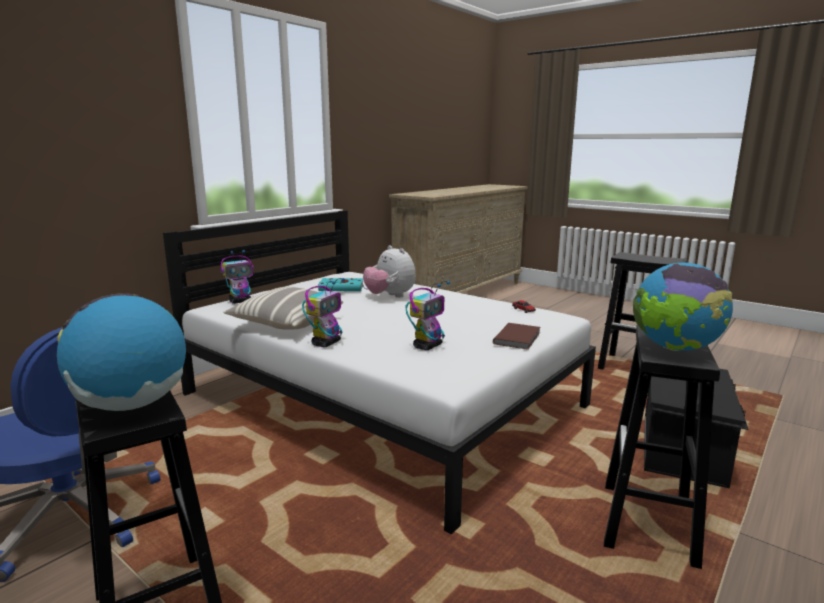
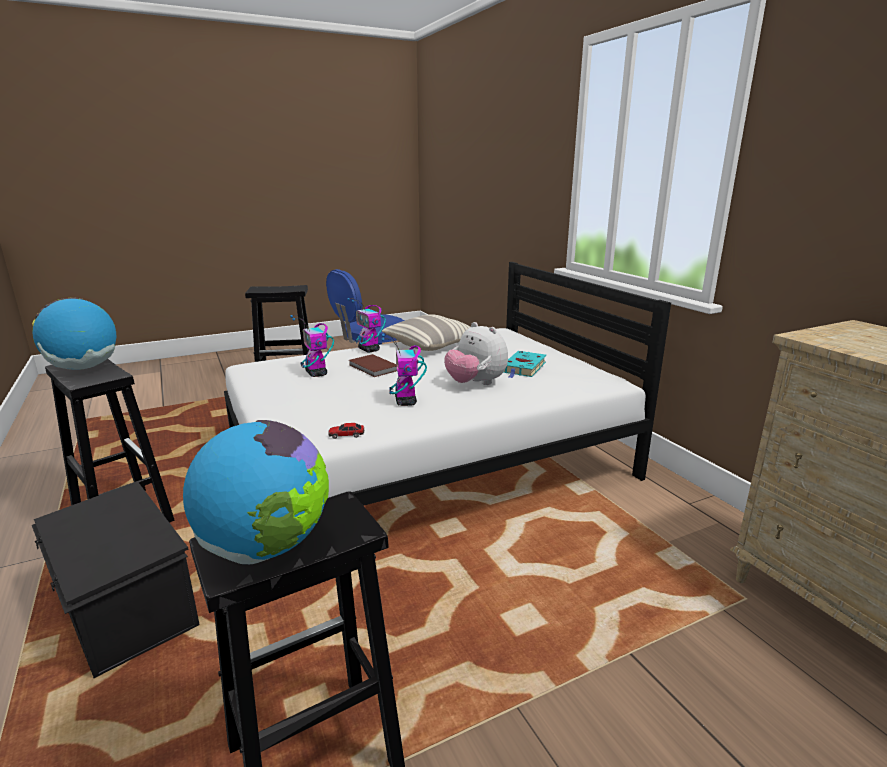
camera: 115 degrees right, 5 degrees up
globe [57,293,186,411] -> globe moved to [183,420,329,564]
toy robot [221,250,254,304] -> toy robot moved to [381,334,427,406]
plush toy [363,245,416,298] -> plush toy turned 120 degrees counterclockwise [444,322,508,385]
brown book [493,323,540,350] -> brown book moved to [349,354,397,377]

